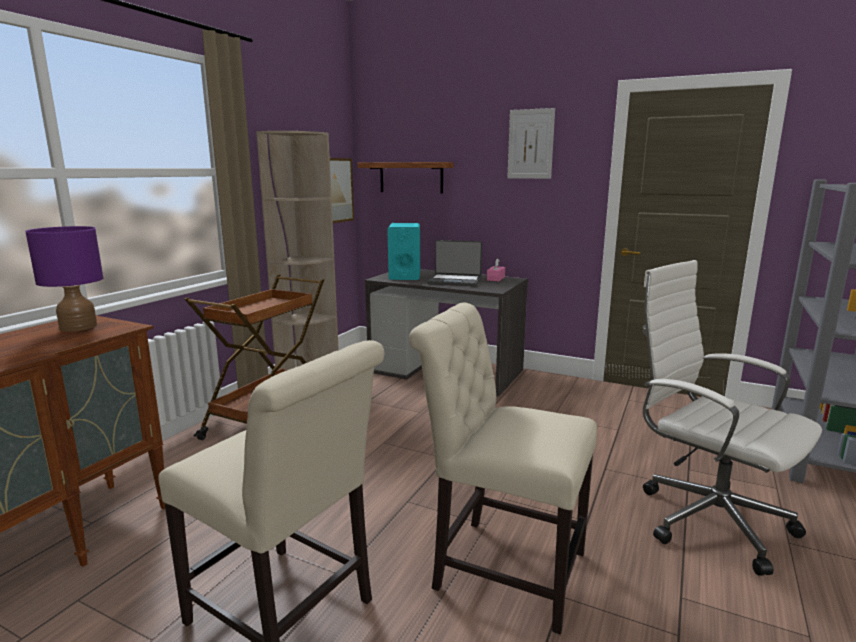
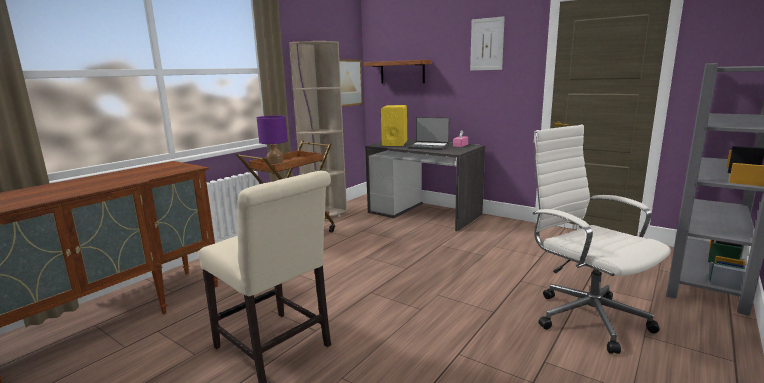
camera: 10 degrees right, 0 degrees up
purple table lamp [25,226,103,332] -> purple table lamp moved to [257,115,288,165]
turquoise speaker [387,223,420,280] -> yellow speaker [381,105,407,146]
beige chair [409,303,597,634] -> none

